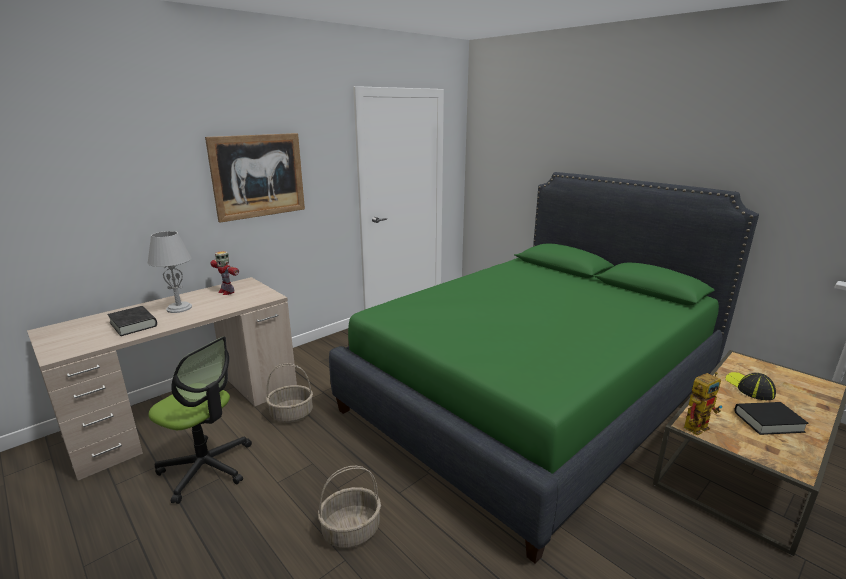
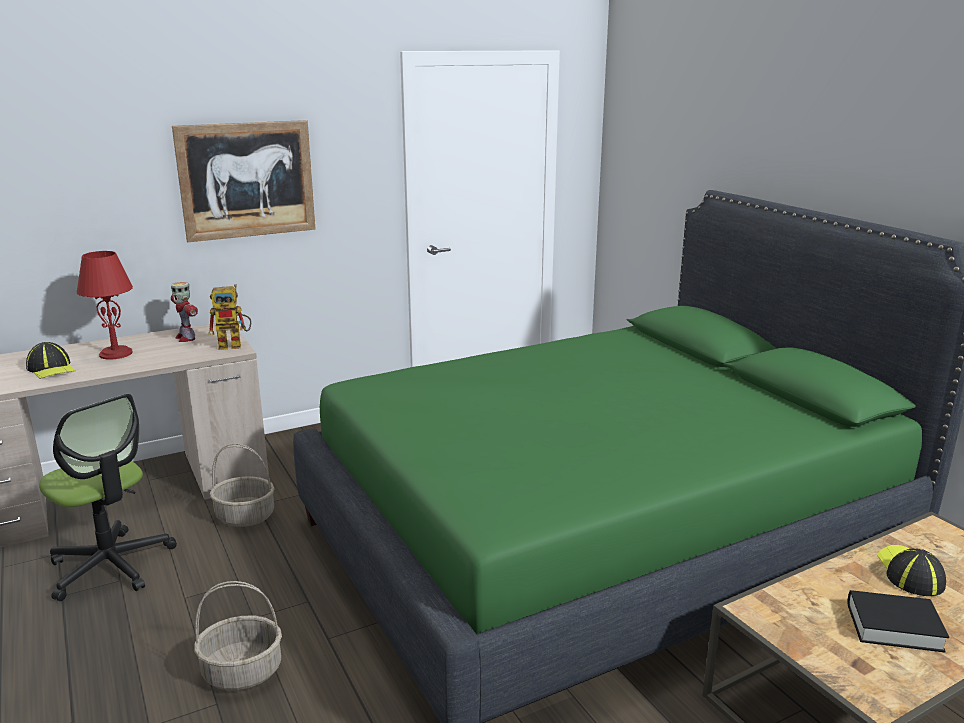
camera: 15 degrees right, 0 degrees up
black book [108,306,157,336] -> cap [26,342,76,379]
grey table lamp [148,231,192,313] -> red table lamp [77,251,133,360]
toy robot [684,372,722,435] -> toy robot moved to [208,284,251,350]

